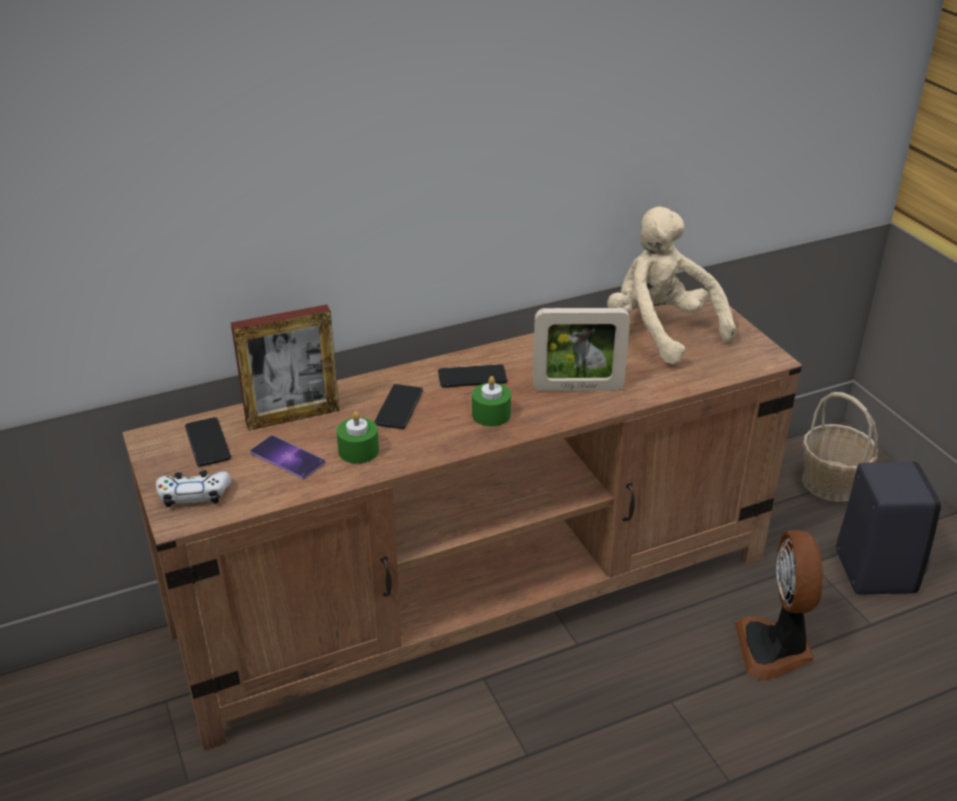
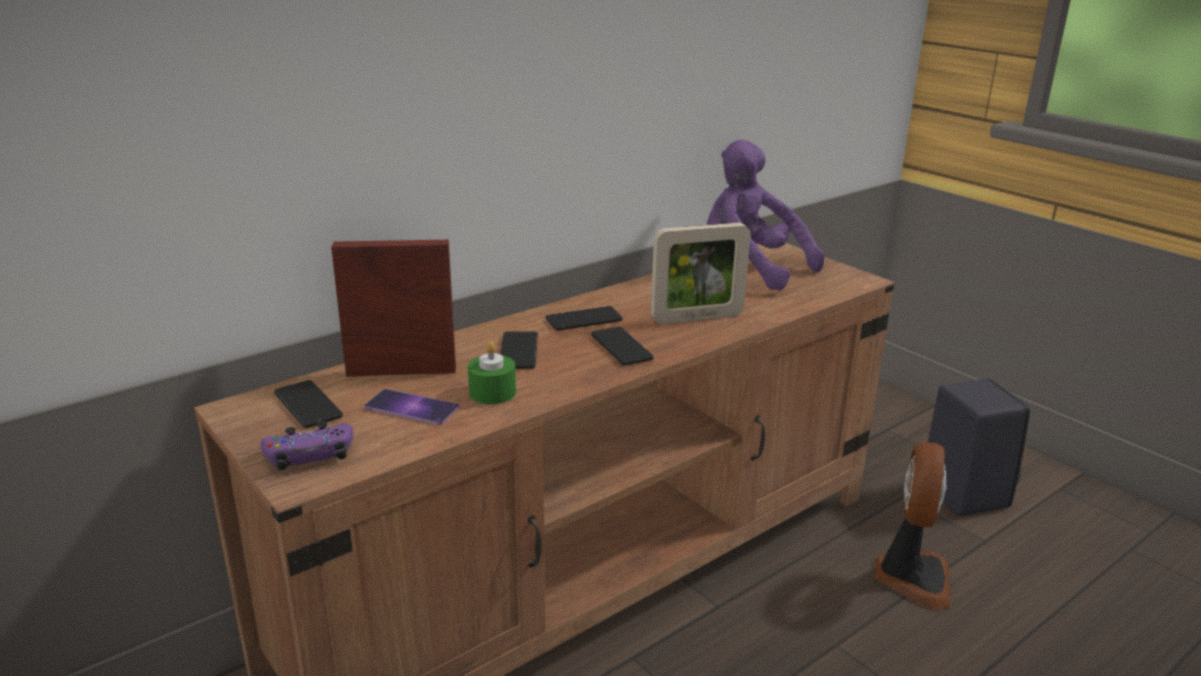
camera: 15 degrees left, 10 degrees down
white game controller [156,470,231,507] -> purple game controller [260,421,353,470]
picture frame [231,304,340,430] -> picture frame turned 150 degrees counterclockwise [331,240,456,377]
green candle [472,376,511,426] -> phone [591,327,654,365]
beige plush toy [607,206,736,365] -> purple plush toy [707,139,825,291]
fan [735,530,823,680] -> fan turned 150 degrees counterclockwise [875,442,951,610]
basket [802,392,878,502] -> none

